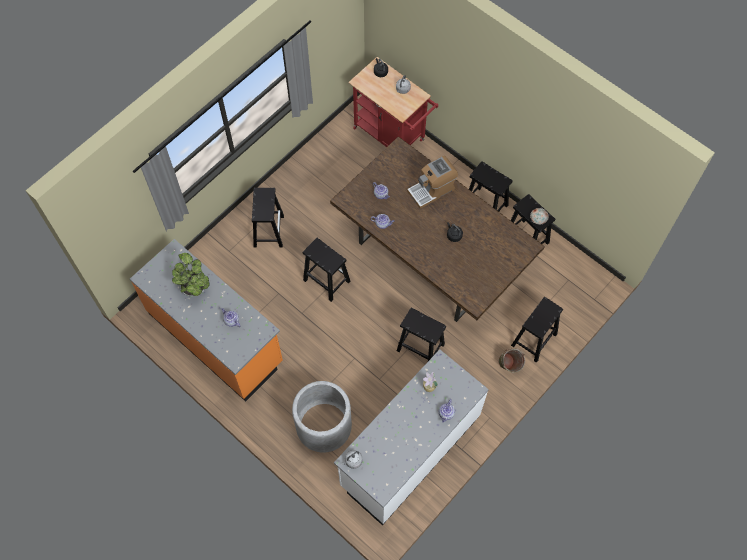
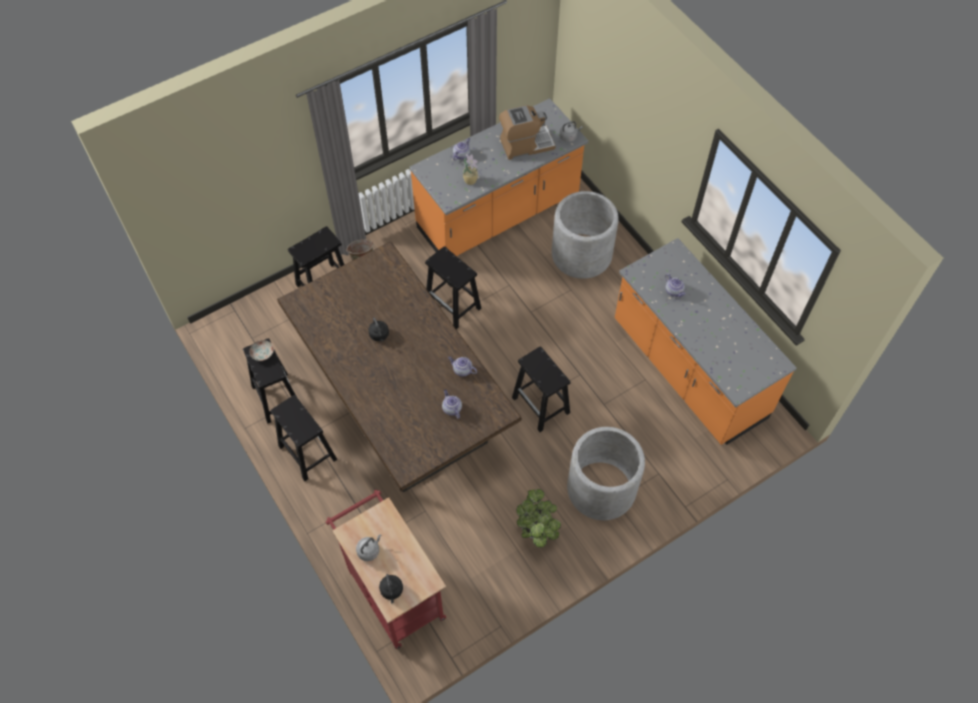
camera: 165 degrees left, 5 degrees down
potted plant [172,253,210,297] -> potted plant moved to [516,489,561,548]
black stool [252,188,284,247] -> grey planter [567,427,645,520]
white counter [334,349,489,525] -> orange counter [410,98,588,256]
coffee machine [407,156,458,209] -> coffee machine moved to [499,105,555,160]

